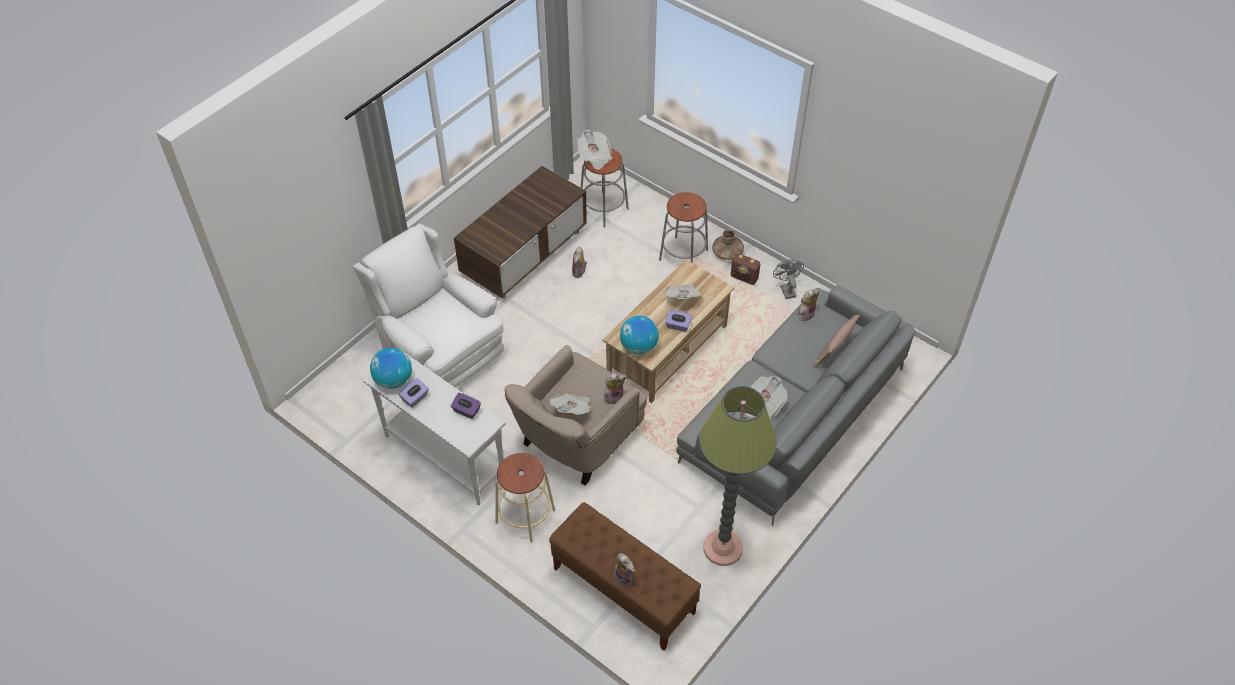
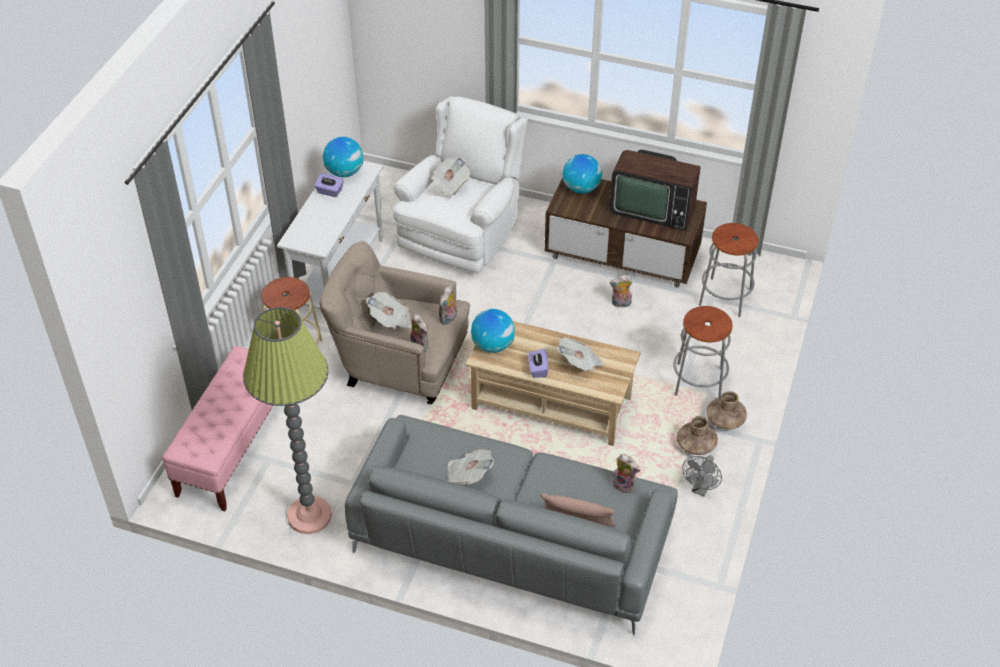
camera: 70 degrees right, 5 degrees down
purple tissue box [451,393,481,419] -> none
brown bench [549,502,701,651] -> pink bench [162,346,274,511]
newspaper [577,130,612,170] -> newspaper moved to [429,157,470,198]
plush toy [614,553,635,587] -> plush toy moved to [439,286,458,325]
radio [731,253,760,285] -> brown vase [677,416,718,455]
grey fan [773,260,804,299] -> grey fan turned 150 degrees clockwise [682,455,722,496]
none -> globe [563,154,602,194]
none -> television [610,150,701,231]

